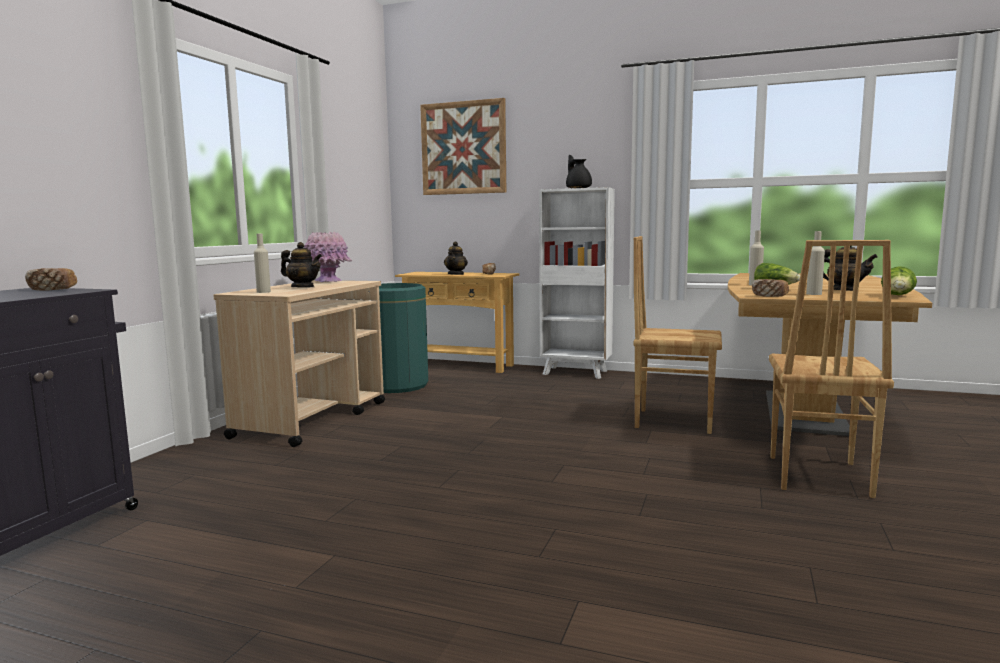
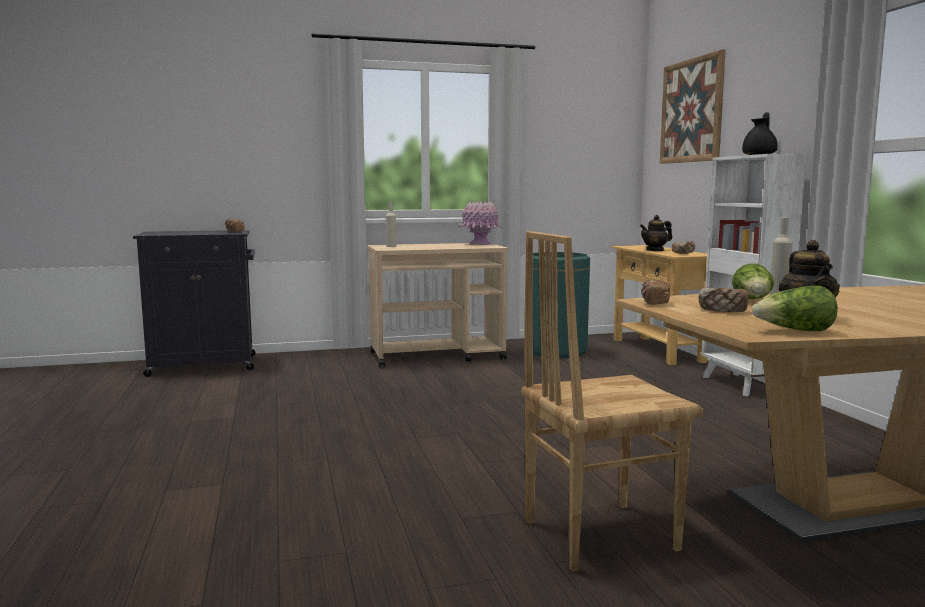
camera: 55 degrees right, 0 degrees up
teapot [281,242,322,287] -> none
brown chair [633,236,722,434] -> none
beige bottle [806,231,825,295] -> bread [699,287,749,312]

